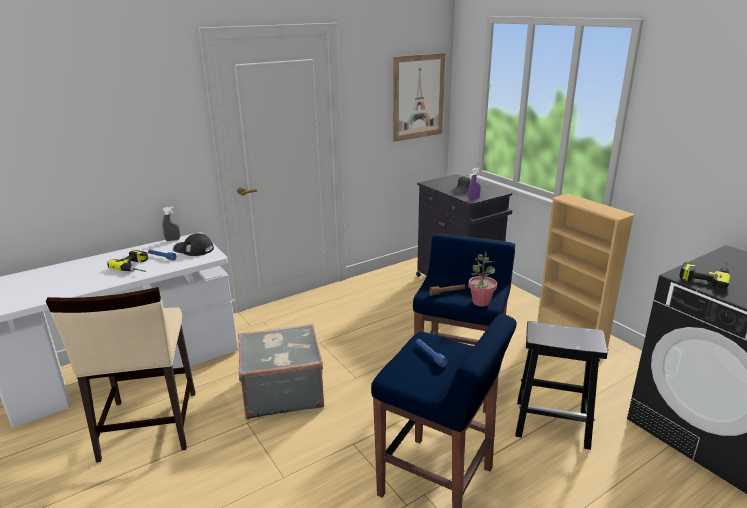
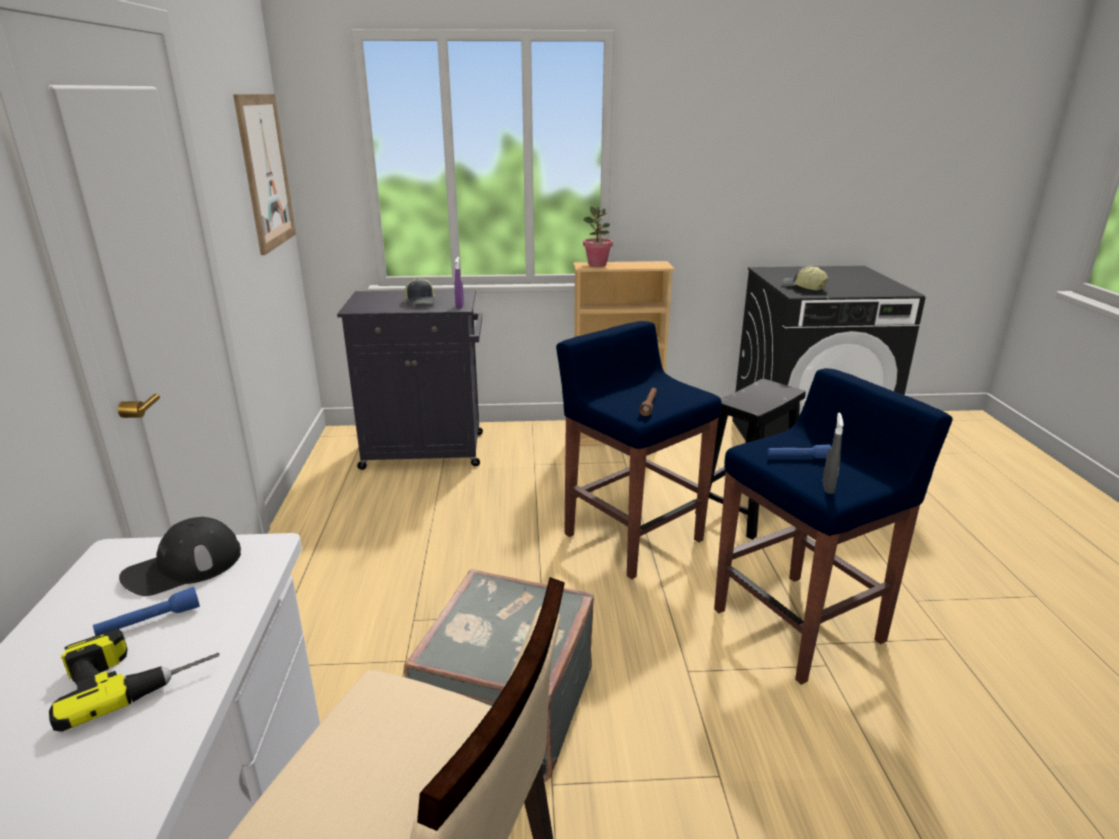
camera: 60 degrees left, 0 degrees up
grey spray bottle [162,207,180,241] -> grey spray bottle moved to [823,413,844,494]
potted plant [468,252,497,306] -> potted plant moved to [583,206,613,267]
power drill [680,262,730,289] -> cap [782,265,828,291]

